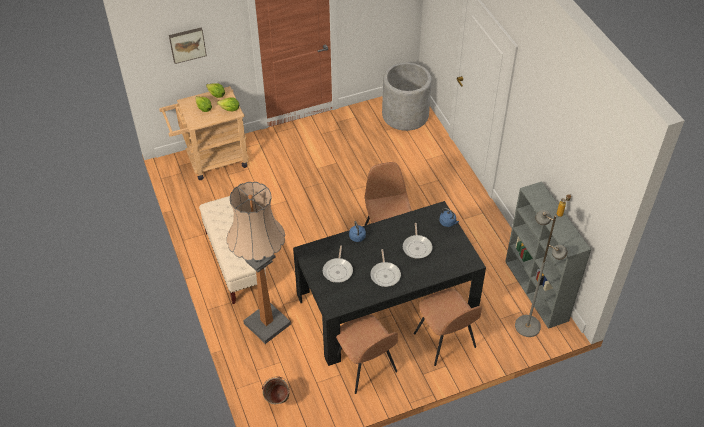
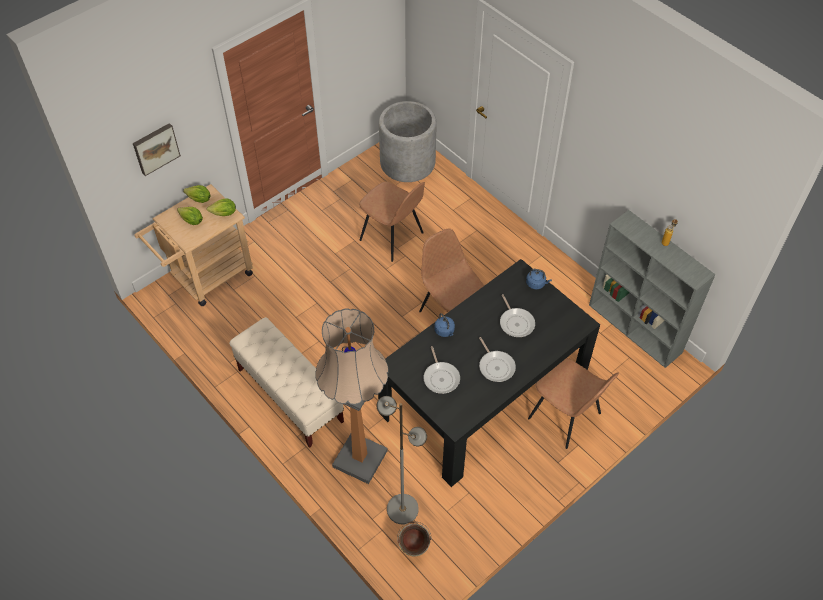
camera: 20 degrees left, 5 degrees up
brown chair [336,314,398,394] -> brown chair moved to [359,182,425,262]
grey floor lamp [515,210,567,337] -> grey floor lamp moved to [376,396,427,524]

